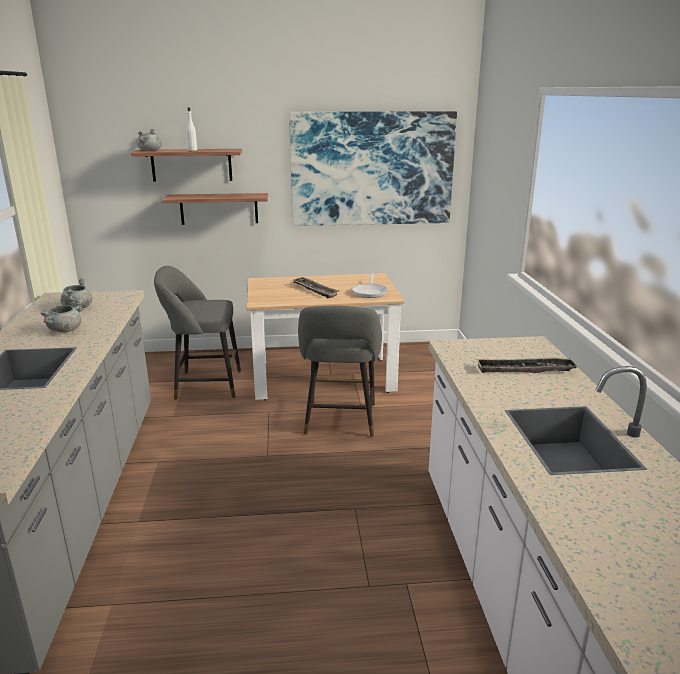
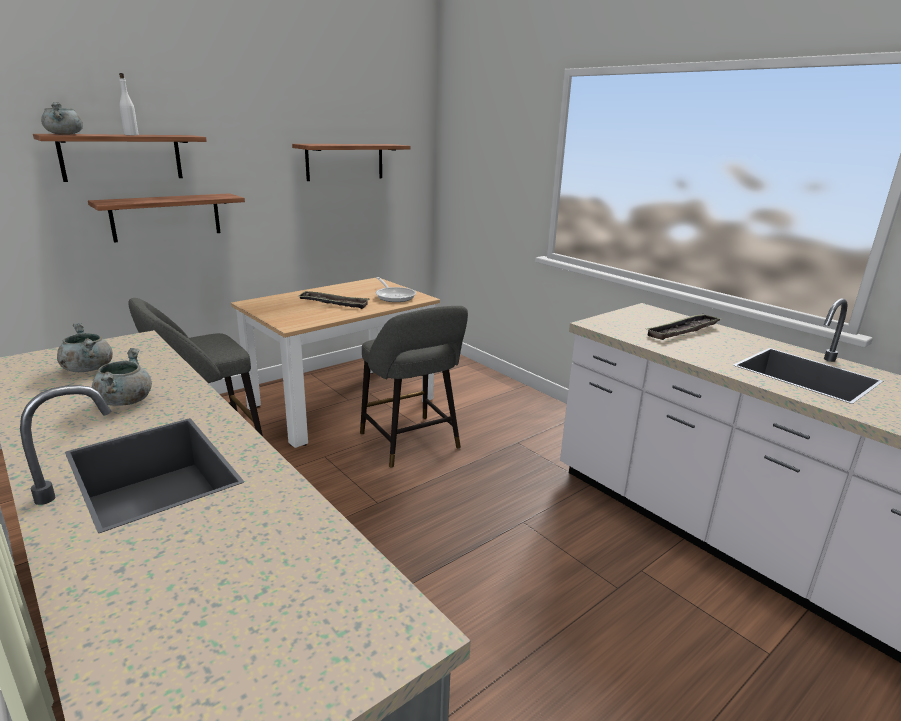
camera: 35 degrees left, 0 degrees up
picture [289,111,457,226] -> shelf [292,144,410,181]

